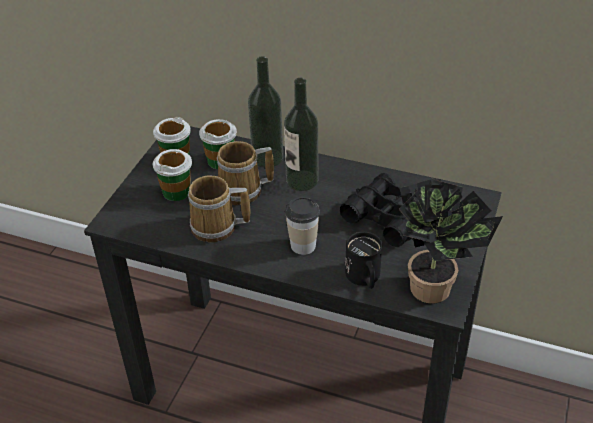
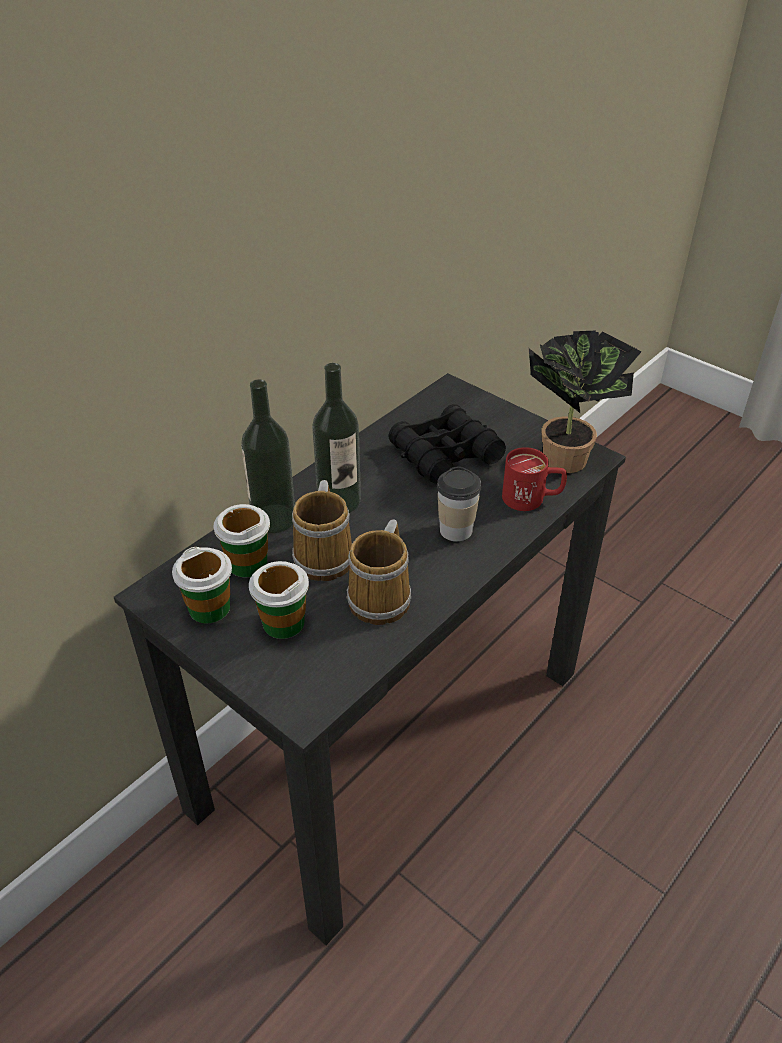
camera: 70 degrees left, 0 degrees up
black mug [345,232,382,289] -> red mug [502,447,567,511]

